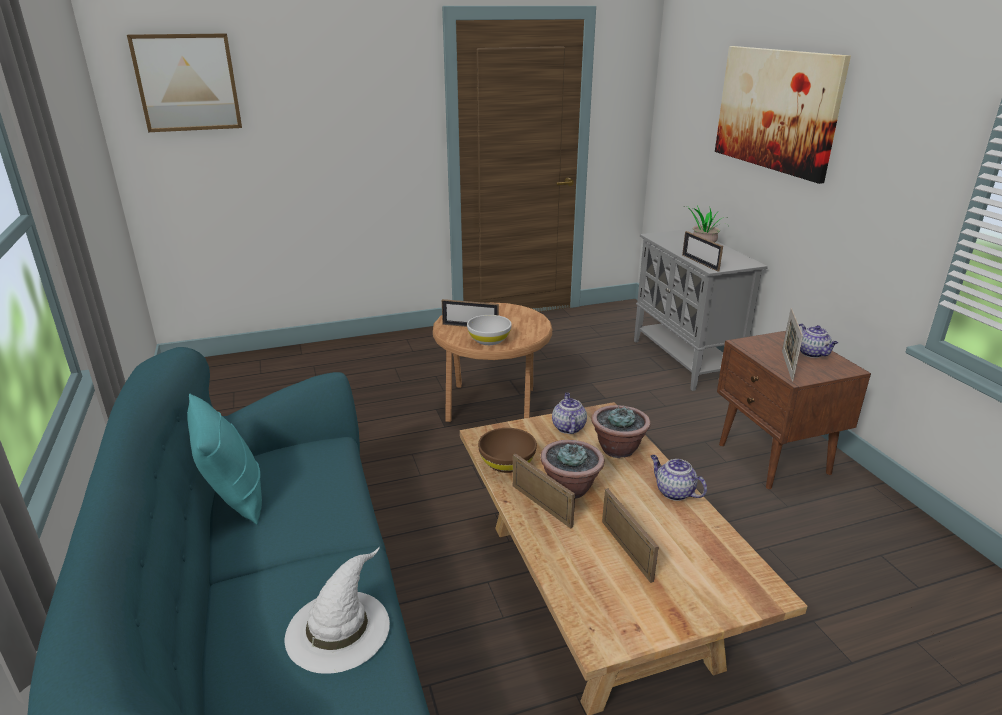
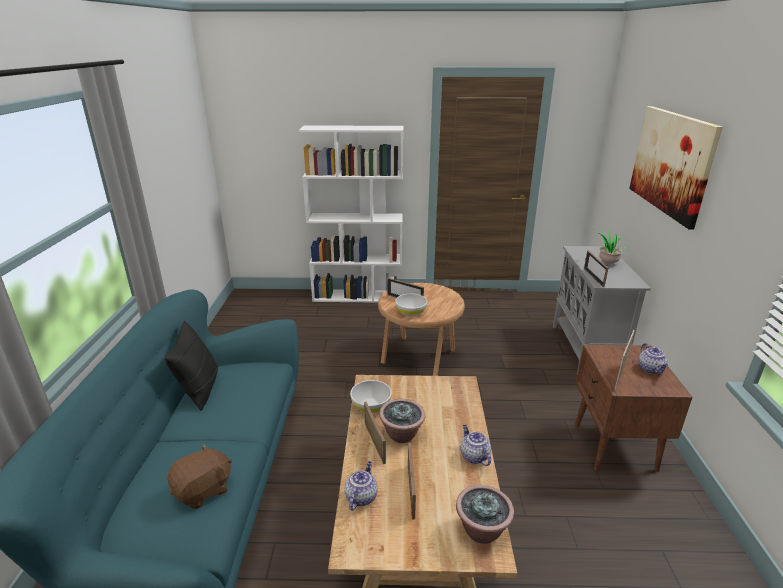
camera: 20 degrees right, 0 degrees up
picture [127,33,242,132] -> none
turquoise pillow [187,394,262,525] -> black pillow [165,321,218,411]
white hat [284,547,390,674] -> brown plush toy [168,444,232,509]
brown bowl [478,428,537,473] -> white bowl [350,380,392,413]
teapot [552,393,587,434] -> teapot moved to [344,461,378,510]
potted plant [591,405,651,458] -> potted plant moved to [456,485,514,544]
none -> white bookcase [299,125,403,303]

